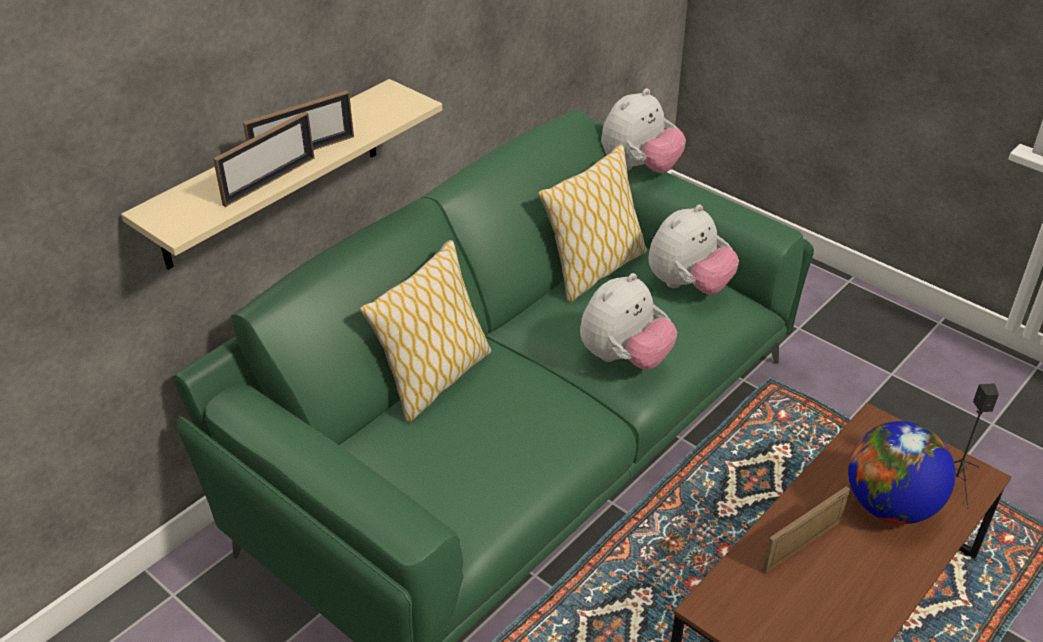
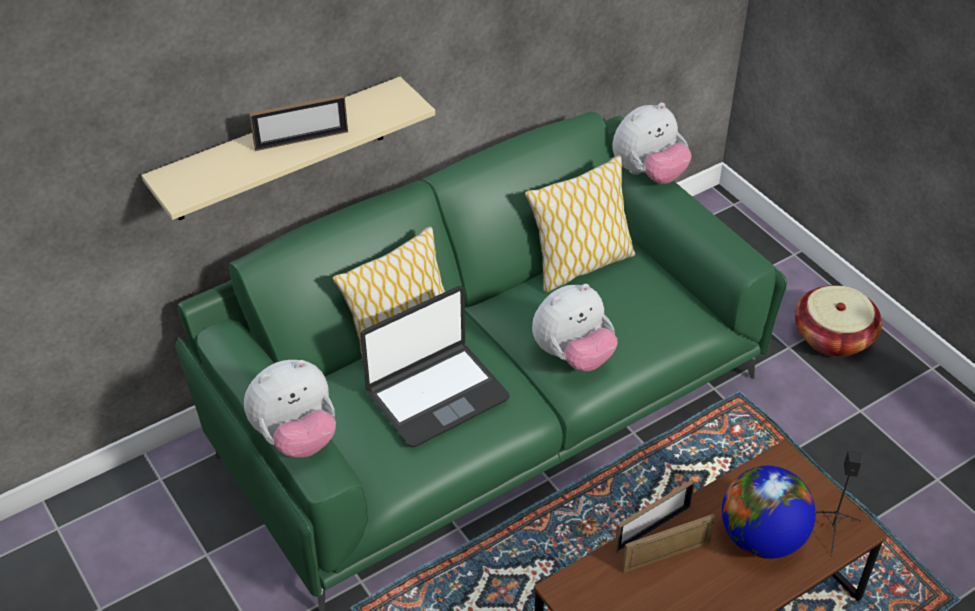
camera: 15 degrees right, 5 degrees up
picture frame [213,111,314,207] -> picture frame moved to [614,479,695,553]
plush toy [649,205,739,294] -> plush toy moved to [244,360,336,458]
none -> laptop [360,286,510,448]
none -> basket [795,285,882,357]

